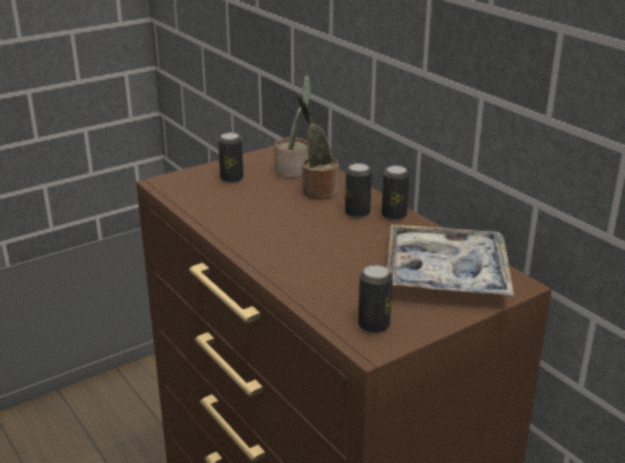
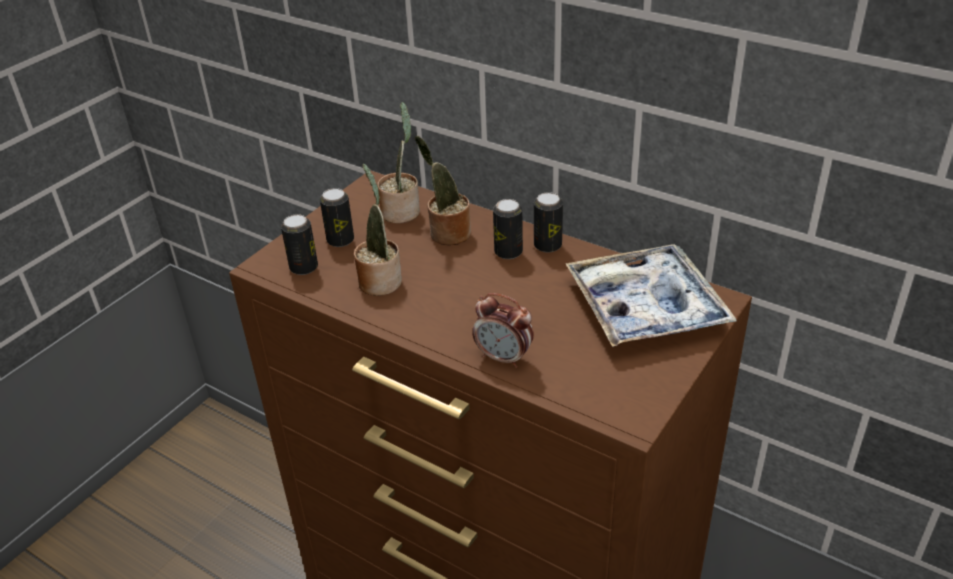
camera: 20 degrees left, 10 degrees up
can [358,265,393,333] -> can moved to [281,214,318,275]
none -> potted plant [354,163,402,296]
none -> alarm clock [472,293,534,368]

